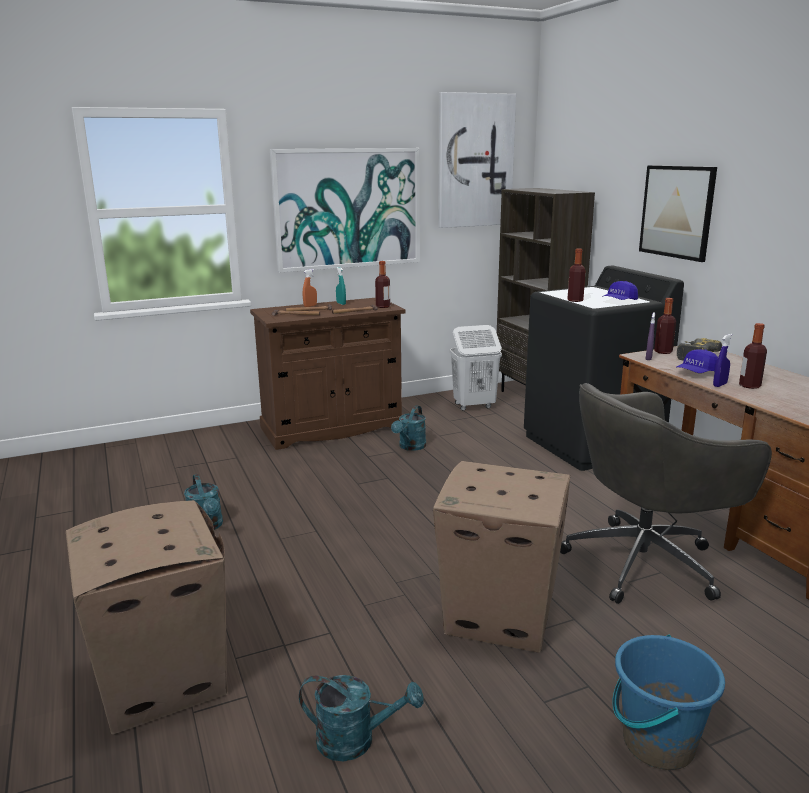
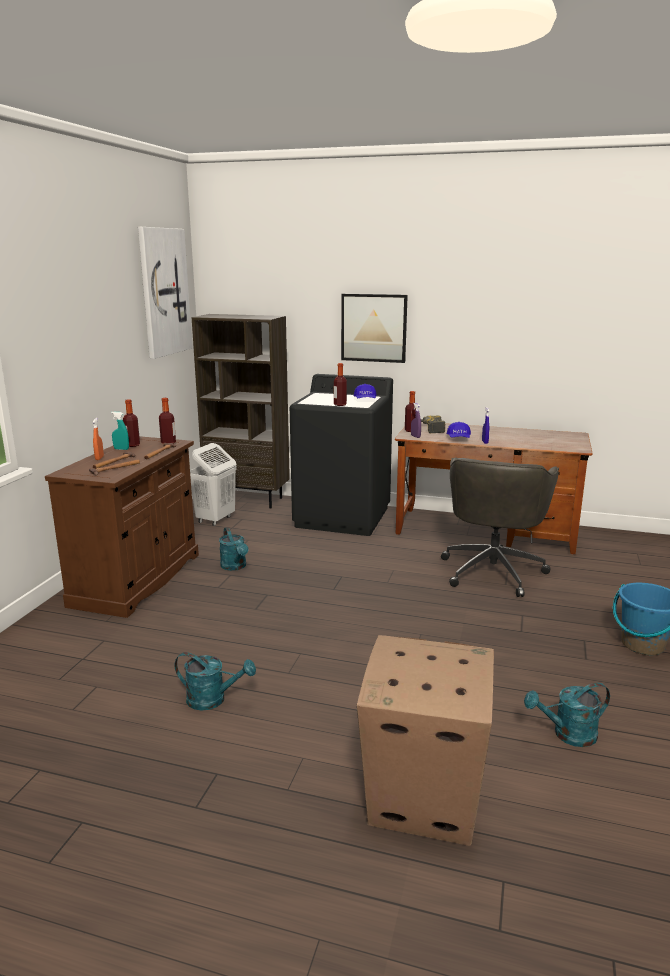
camera: 50 degrees left, 0 degrees up
picture [270,148,420,272] -> none
turquoise watering can [299,675,424,761] -> turquoise watering can turned 150 degrees counterclockwise [524,683,610,747]
cardboard box [433,461,570,653] -> none
bottle [739,323,767,389] -> bottle moved to [123,399,140,447]

